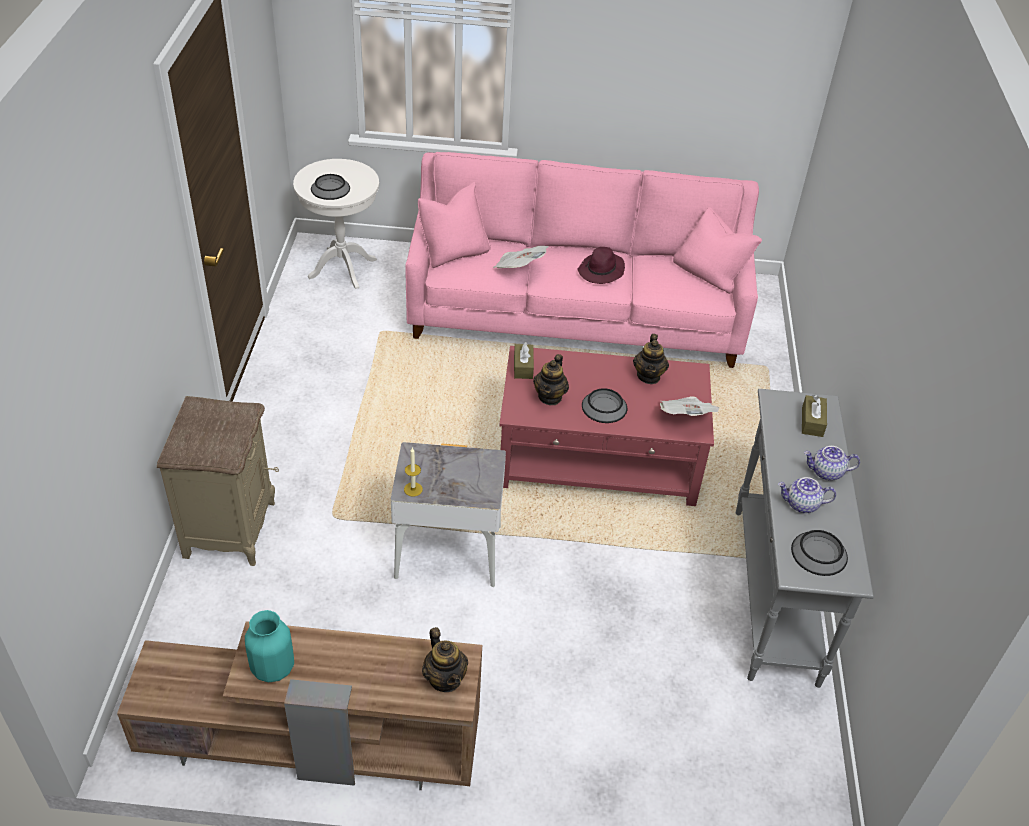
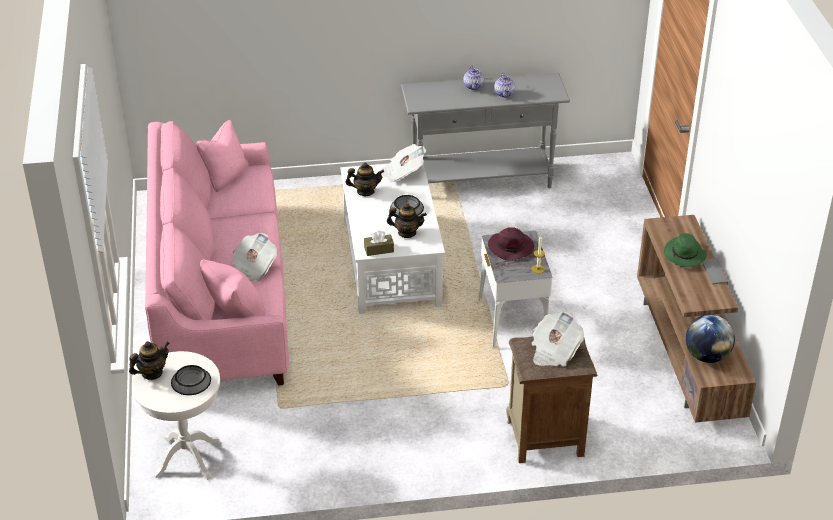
camera: 100 degrees left, 5 degrees down
turquoise vase [245,610,294,682] -> none
teapot [422,627,468,692] -> teapot moved to [129,341,170,380]
red coffee table [499,346,714,506] -> white coffee table [340,163,445,314]
purple hat [577,247,625,284] -> purple hat moved to [488,227,534,261]
bowl [791,530,848,576] -> none
brown tissue box [802,395,827,437] -> none
none -> newspaper [531,312,584,367]
none -> green hat [664,233,707,267]
none -> globe [686,314,735,363]

